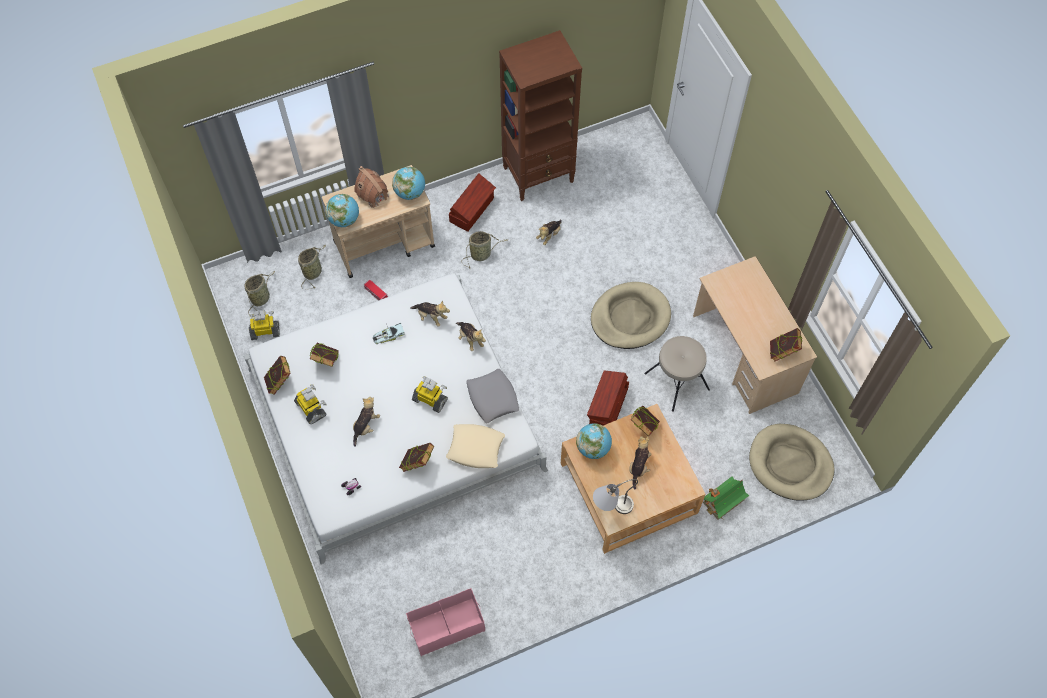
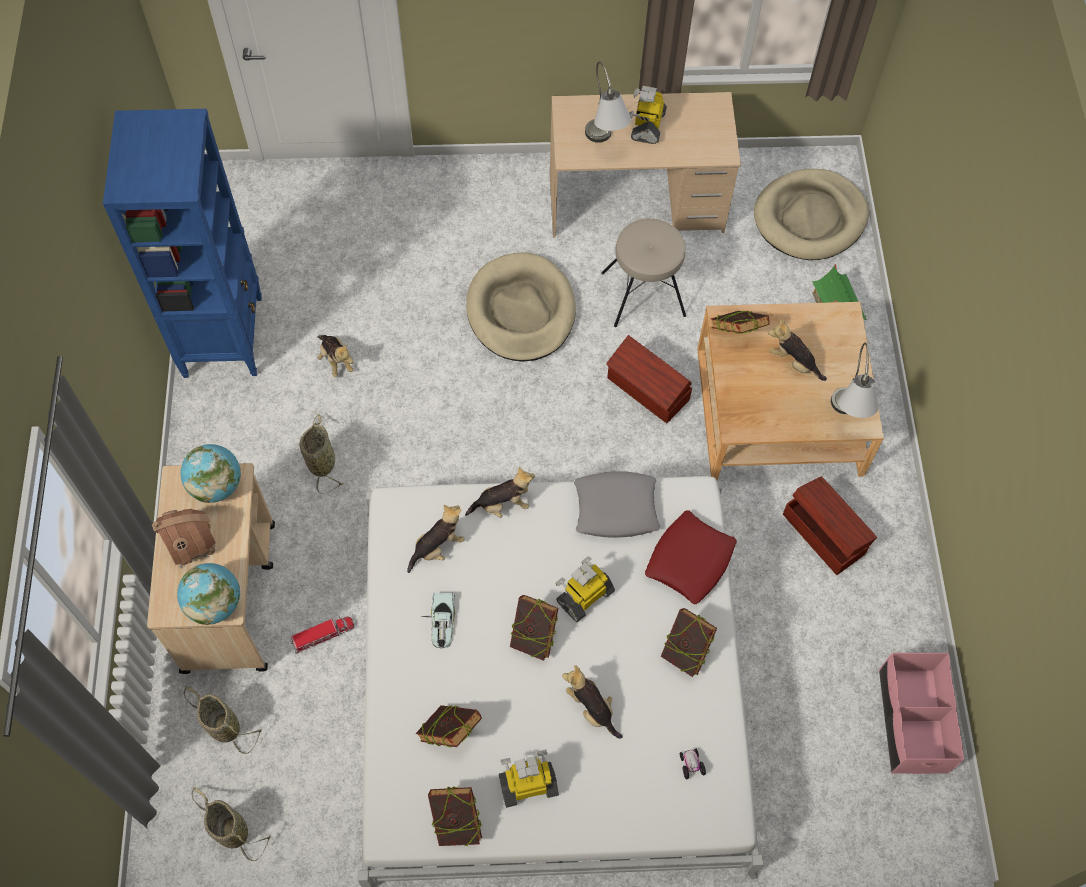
camera: 70 degrees left, 0 degrees up
toy robot [249,310,280,340] -> toy robot moved to [629,86,667,144]
beige pillow [446,424,505,468] -> red pillow [645,510,737,604]
brown storage box [449,174,496,232] -> brown storage box moved to [783,476,877,575]
brown bookcase [499,30,582,201] -> blue bookcase [103,109,262,378]
globe [576,423,612,459] -> none
book [770,328,802,362] -> book moved to [510,595,558,661]
none -> grey table lamp [585,62,631,143]

